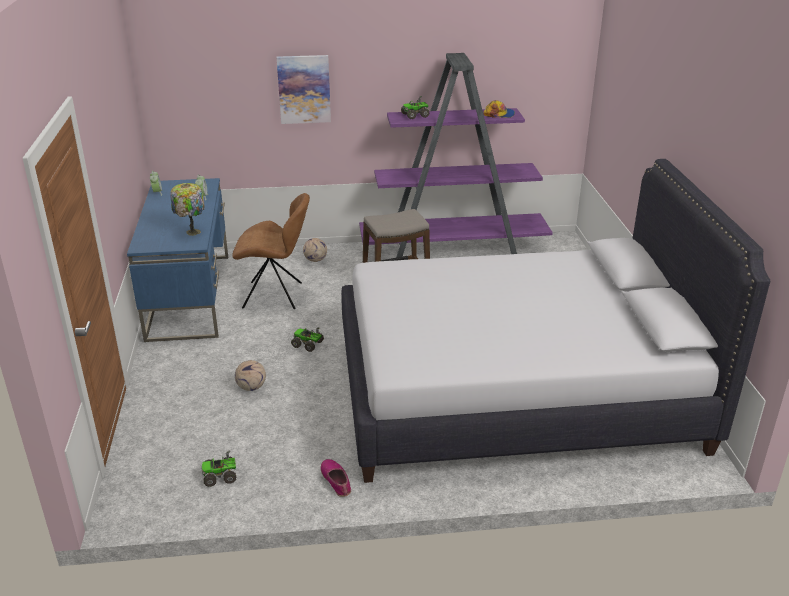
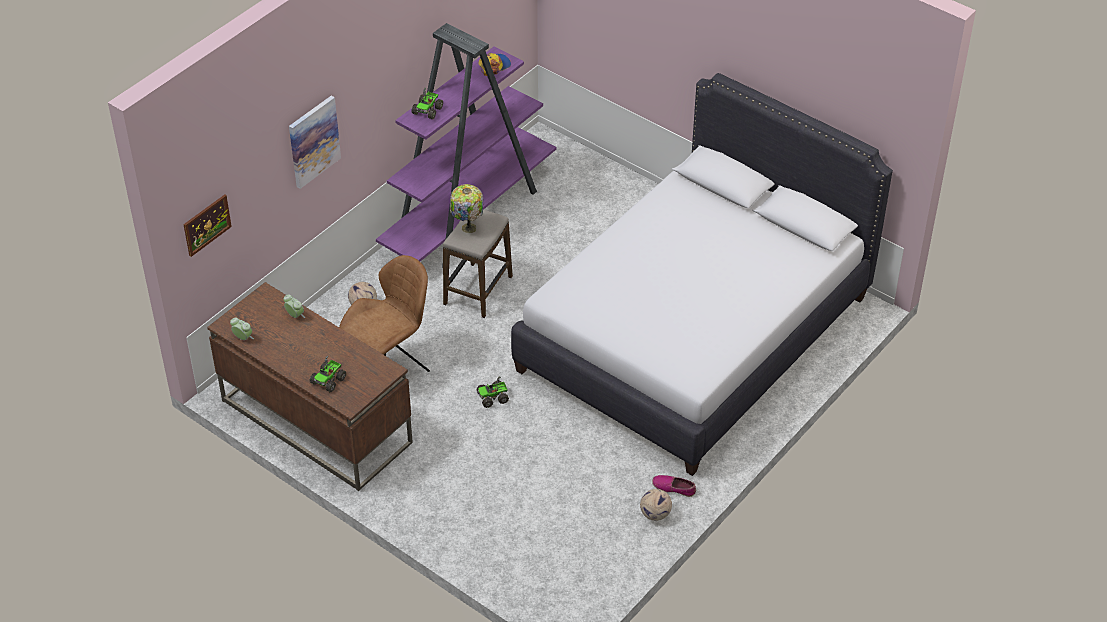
camera: 45 degrees left, 15 degrees up
blue desk [127,178,228,342] -> brown desk [207,282,413,491]
table lamp [170,183,204,236] -> table lamp moved to [450,184,483,233]
toy truck [202,450,236,487] -> toy truck moved to [310,356,346,392]
football [235,360,266,391] -> football moved to [640,489,672,521]
none -> picture [183,194,232,257]

